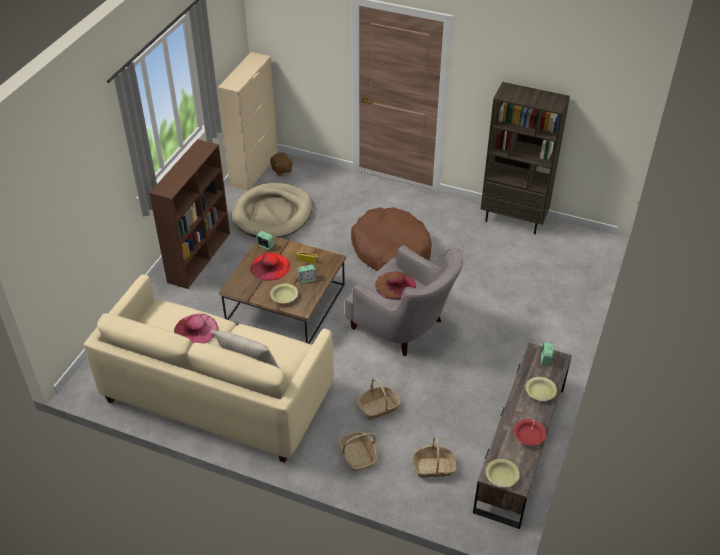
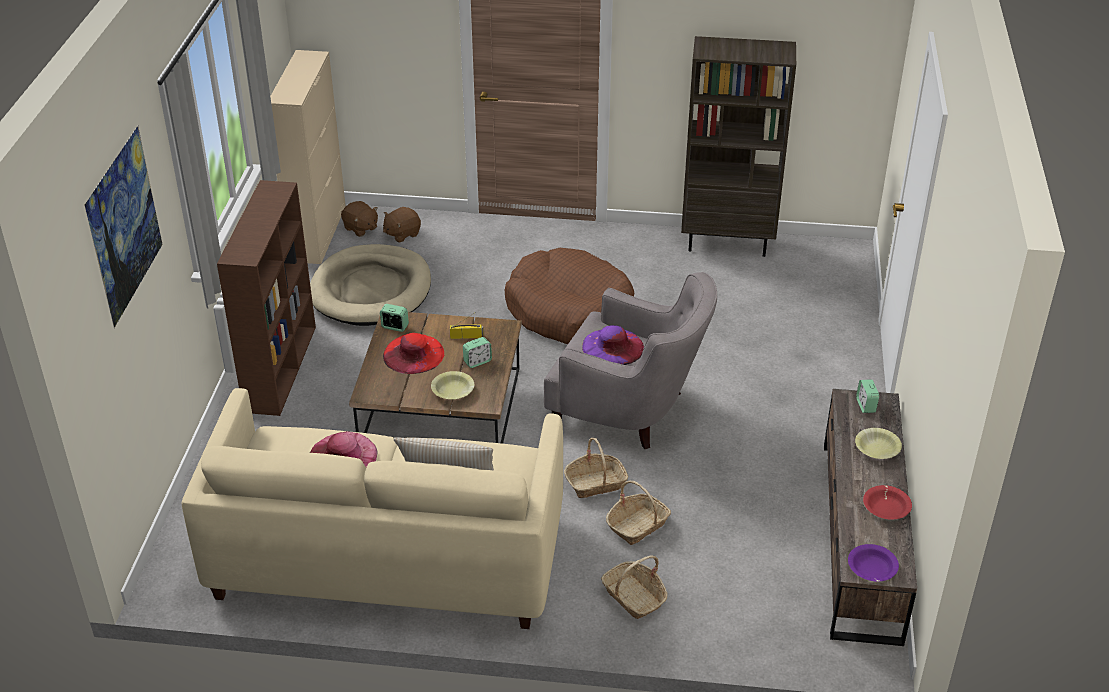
camera: 15 degrees left, 5 degrees down
brown hat [375,271,416,300] -> purple hat [582,325,644,365]
basket [412,437,457,478] -> basket moved to [564,438,629,498]
yellow bowl [486,459,520,487] -> purple bowl [848,544,899,582]
none -> picture [84,126,163,328]
none -> brown plush toy [383,207,421,243]

